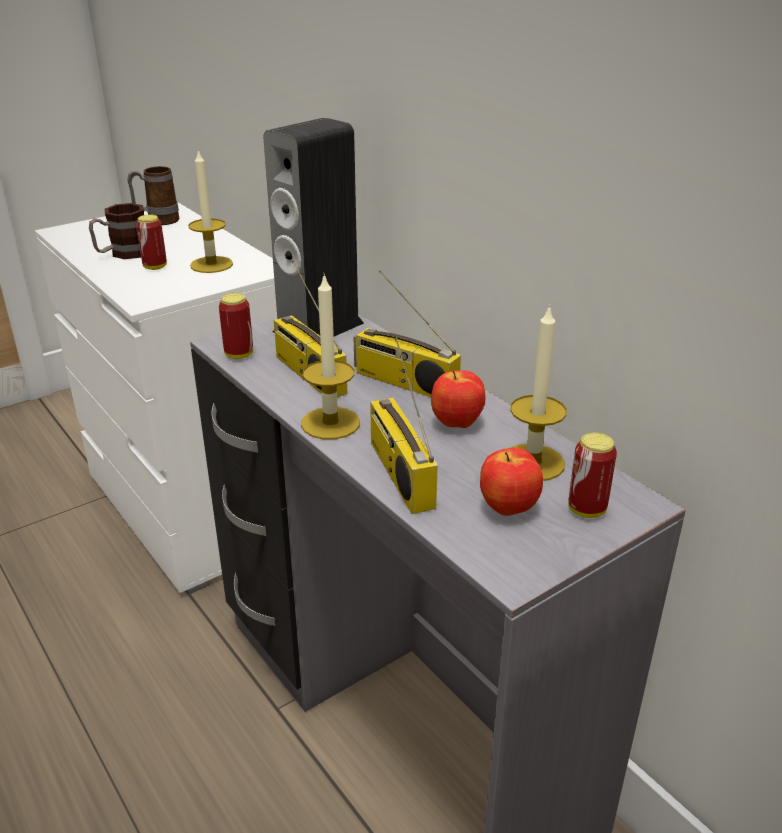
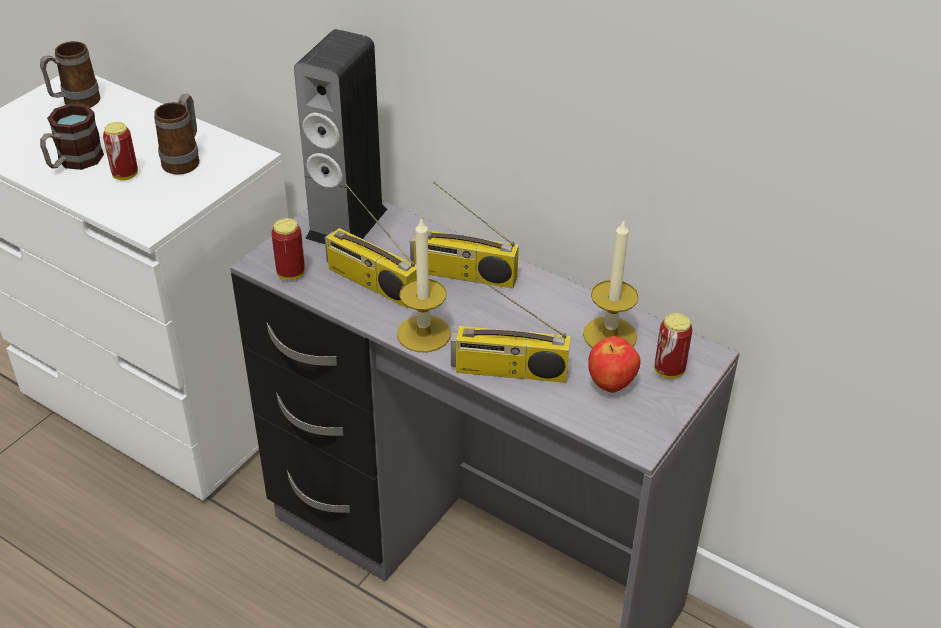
camera: 20 degrees left, 10 degrees up
candle [188,150,233,273] -> mug [154,94,199,175]
radio [370,338,438,514] -> radio turned 45 degrees counterclockwise [451,277,570,383]
apple [431,370,486,428] -> none

